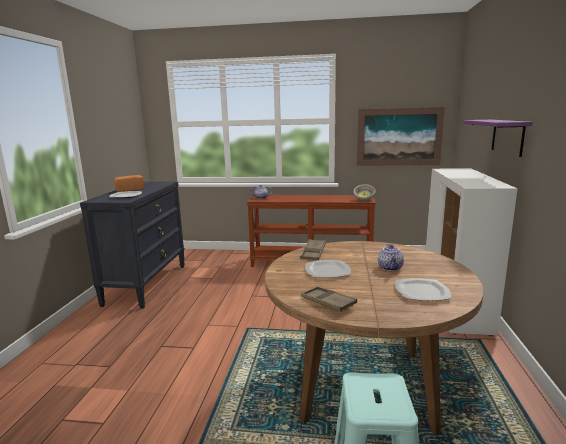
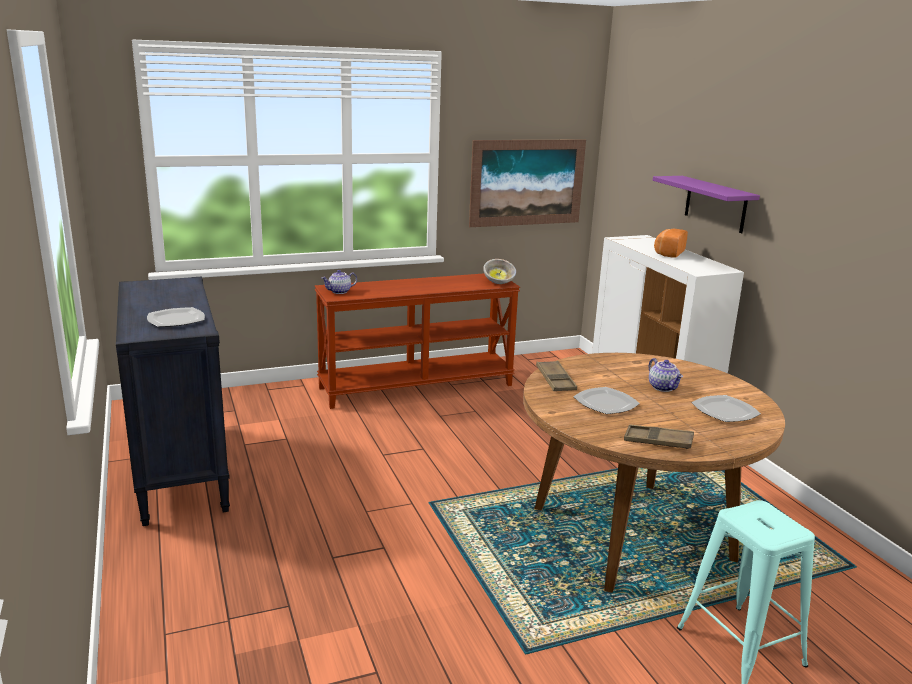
camera: 30 degrees left, 5 degrees up
bread [114,175,145,192] -> bread moved to [654,229,688,258]

